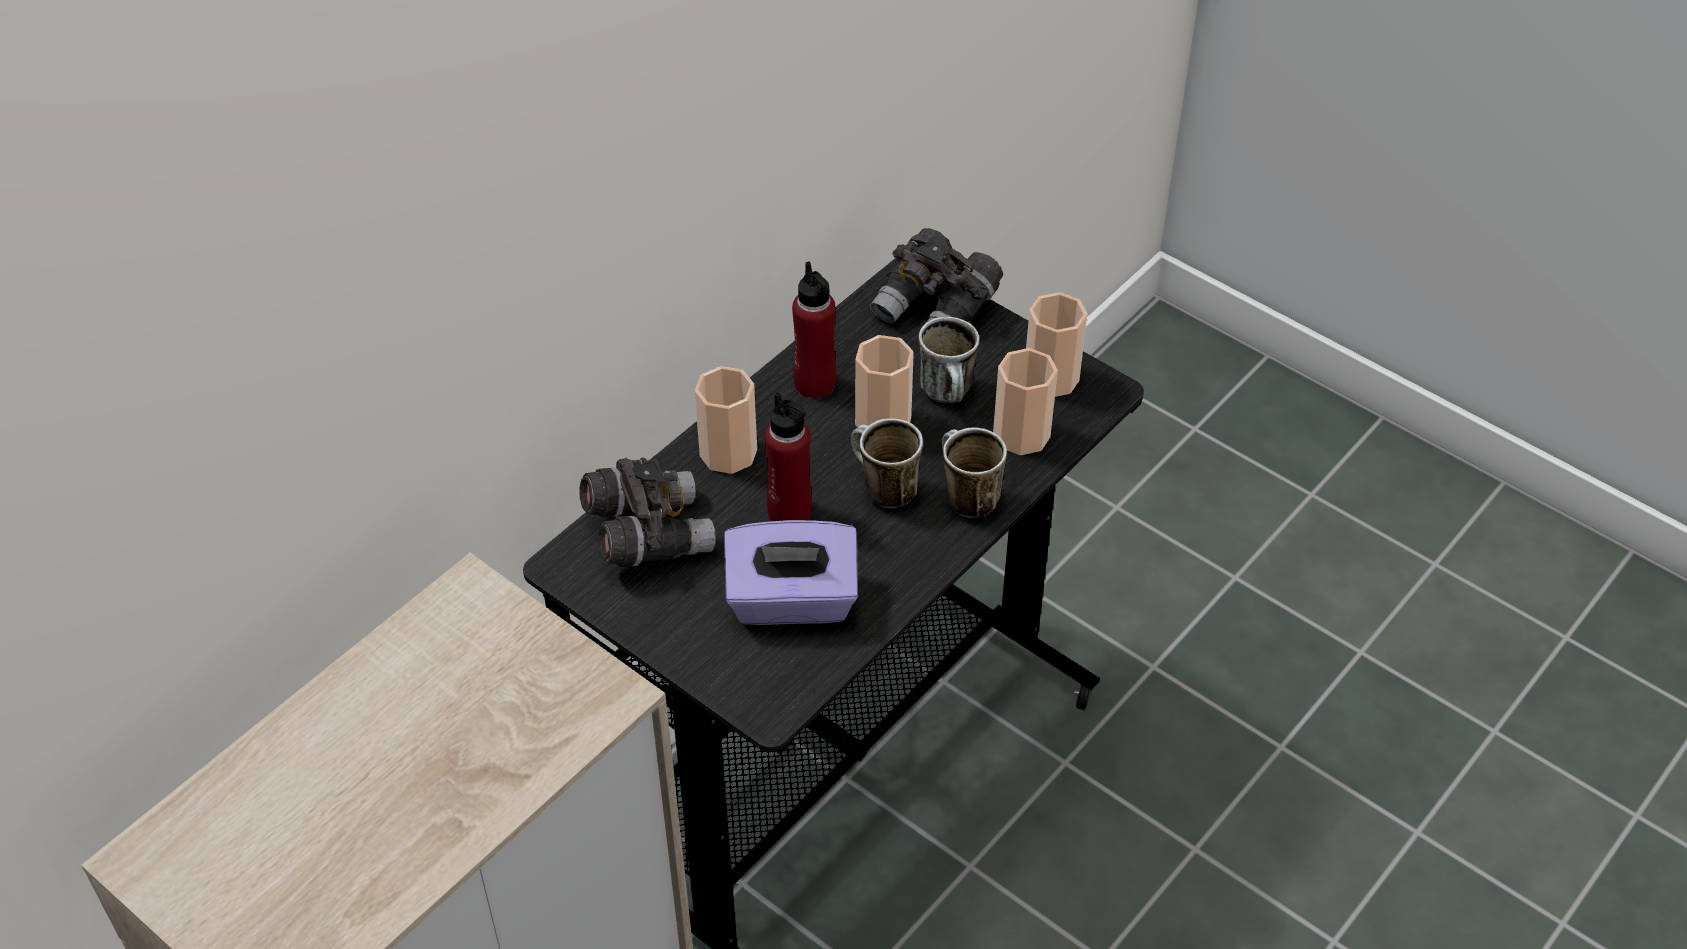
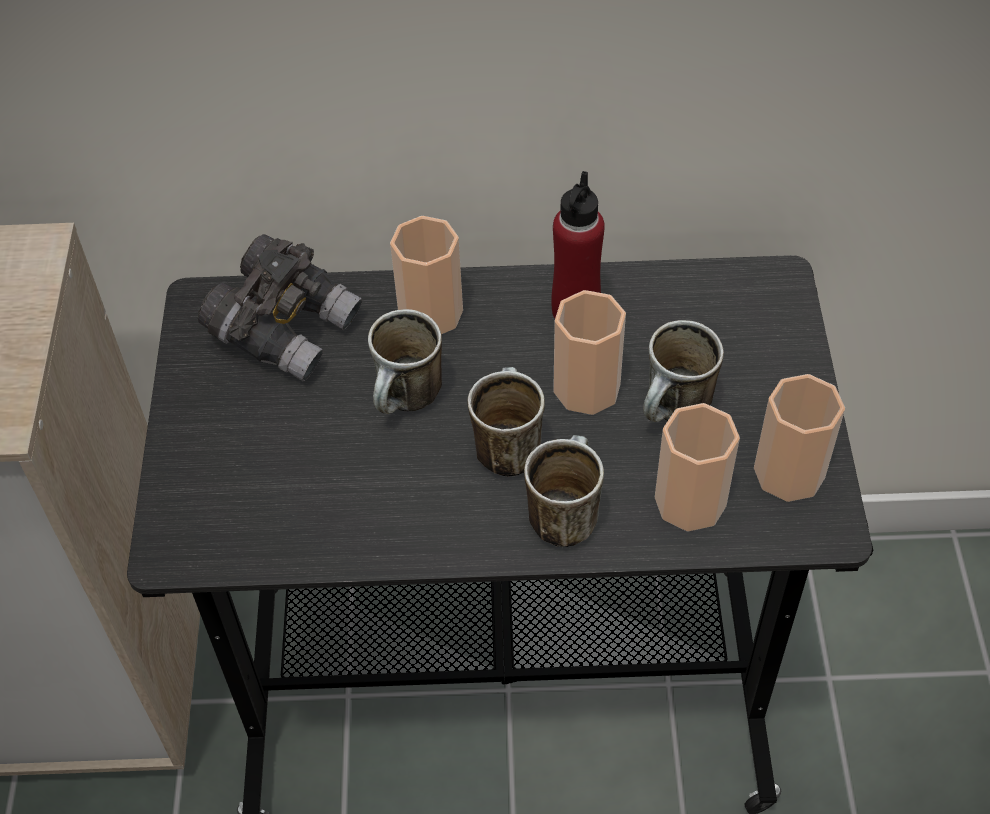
camera: 50 degrees right, 5 degrees up
purple tissue box [724,520,858,625] -> none
red bottle [765,392,812,521] -> mug [368,309,442,414]
grey binoculars [870,228,1003,324] -> none

